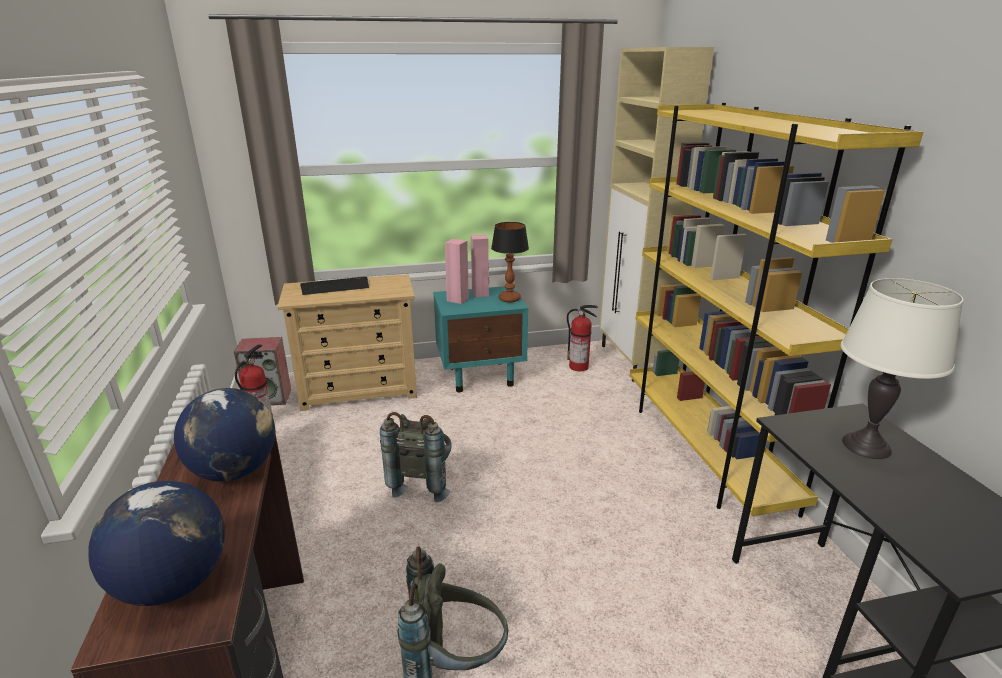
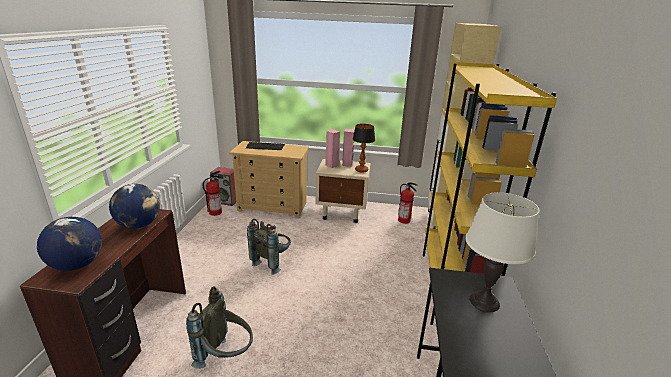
camera: 20 degrees right, 0 degrees up
turquoise nightstand [433,286,528,392] -> beige nightstand [315,159,371,223]

